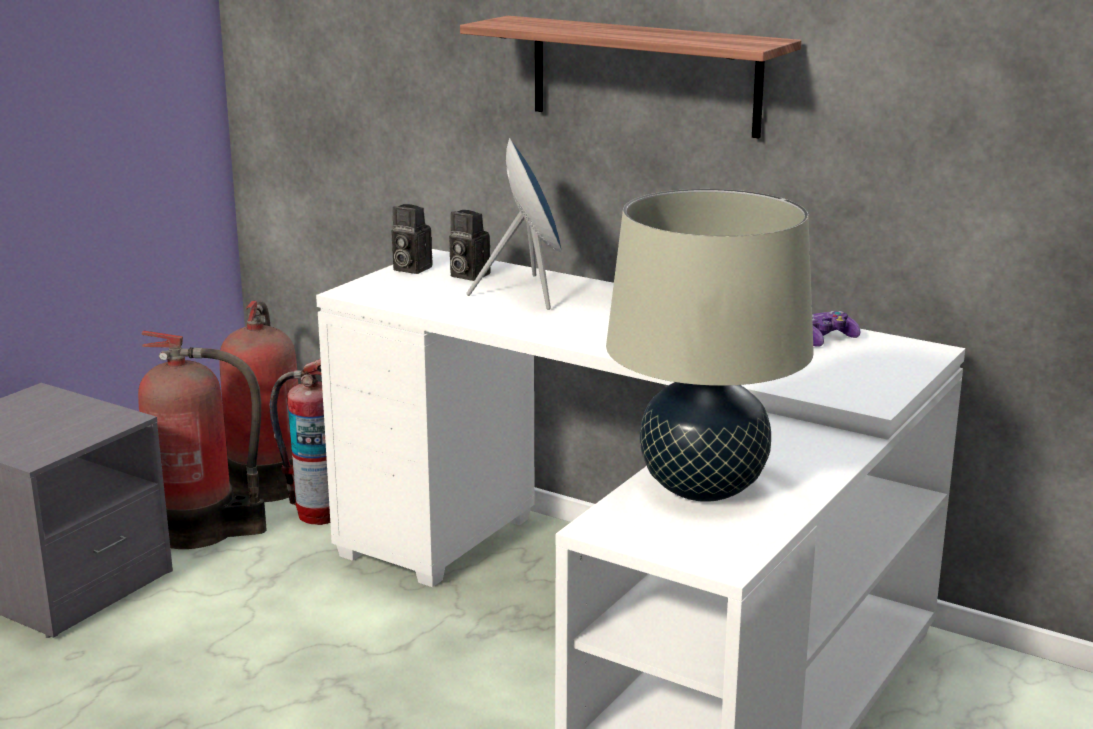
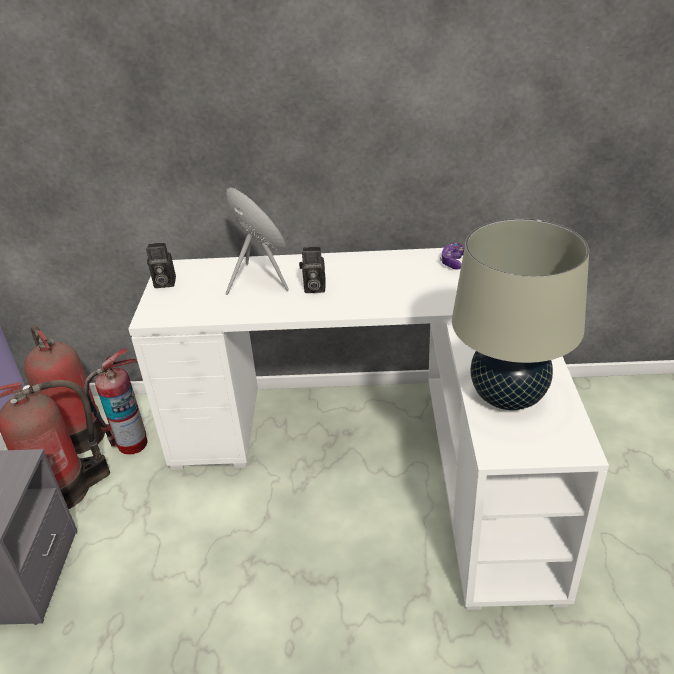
camera: 30 degrees left, 15 degrees up
camera [449,210,491,281] -> camera moved to [299,247,326,293]
shelf [460,16,801,139] -> none

